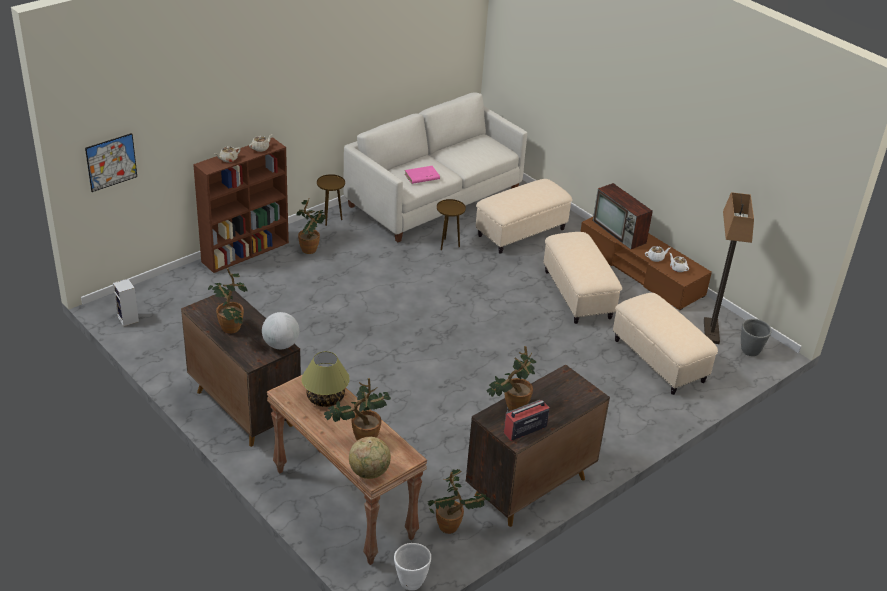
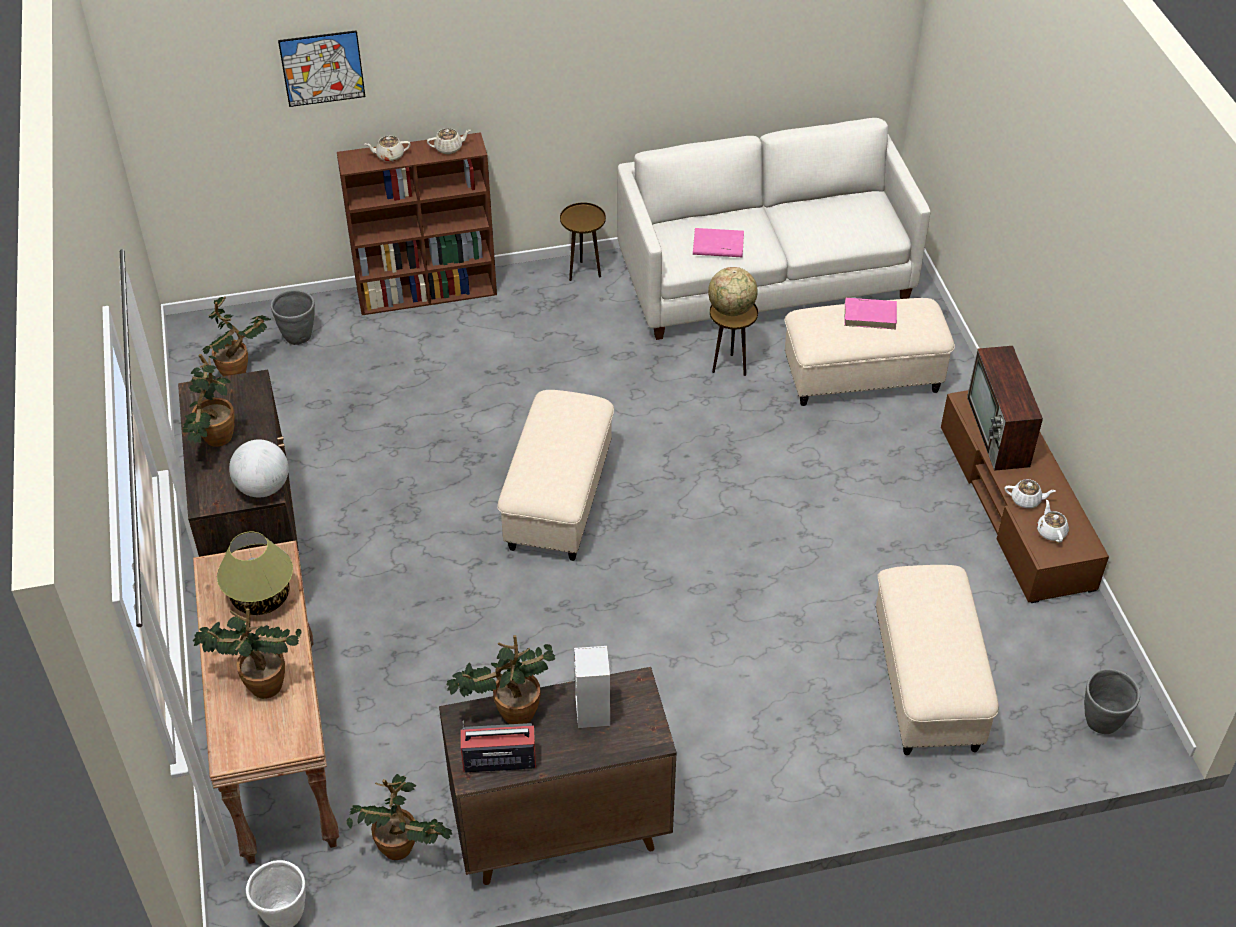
camera: 30 degrees right, 10 degrees up
picture [85,133,137,192] -> picture moved to [278,30,365,107]
speaker [113,279,139,326] -> speaker moved to [574,646,610,728]
potted plant [296,199,326,254] -> potted plant moved to [202,296,271,376]
globe [349,437,391,479] -> globe moved to [708,267,758,316]
beige ottoman [543,232,622,324] -> beige ottoman moved to [498,390,614,561]
floor lamp [704,192,754,344] -> none
none -> grey planter [271,289,315,345]
none -> pink book [844,298,897,329]

